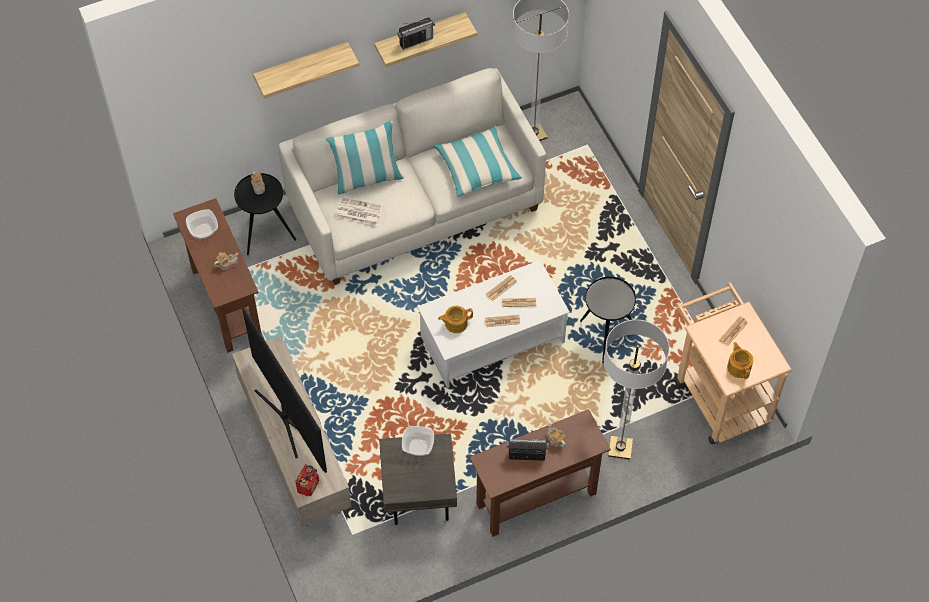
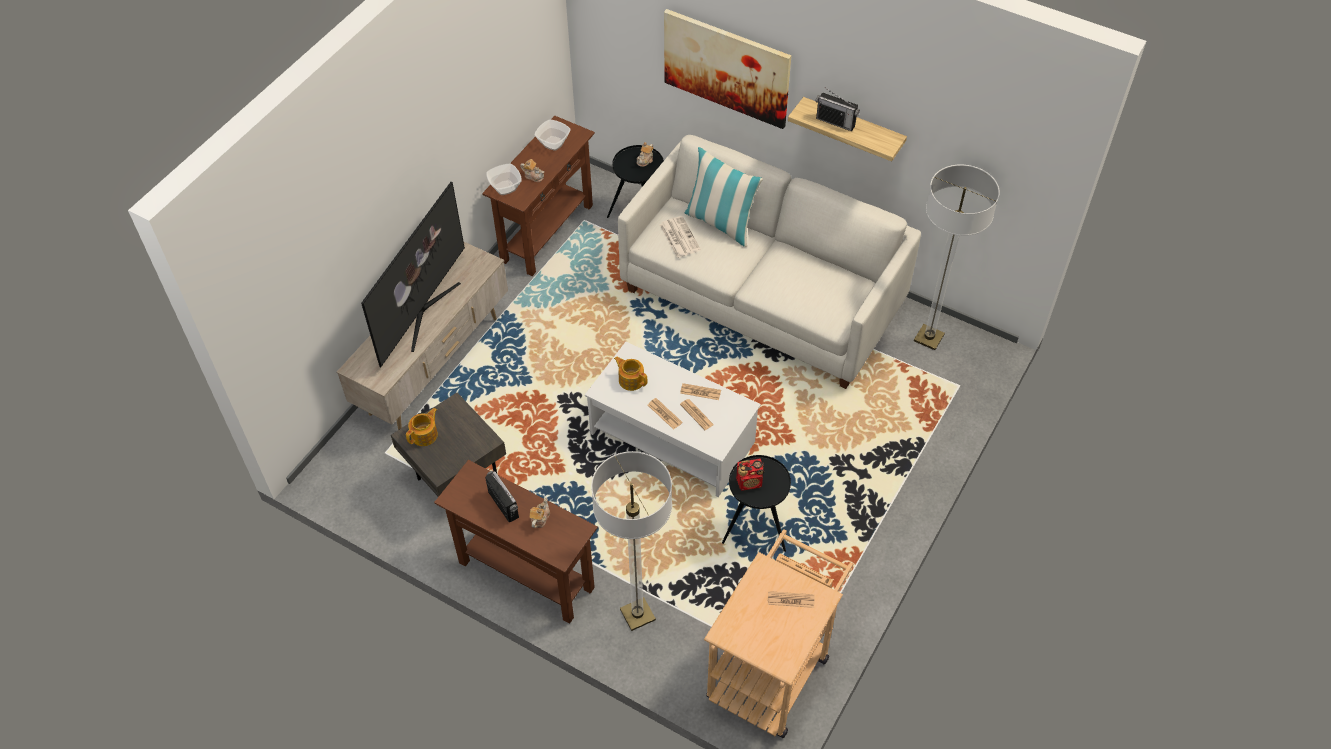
camera: 55 degrees right, 5 degrees down
shelf [253,42,359,99] -> picture [664,9,791,129]
radio [295,464,319,496] -> radio moved to [736,459,764,491]
bowl [402,426,434,456] -> bowl moved to [486,164,522,195]
pillow [433,126,523,197] -> none
teapot [727,342,753,379] -> teapot moved to [406,408,438,446]

